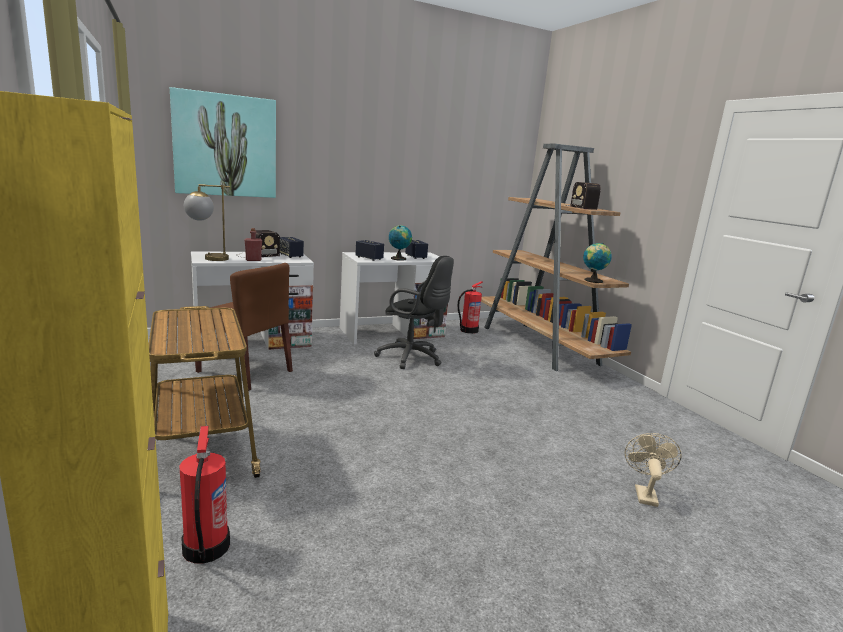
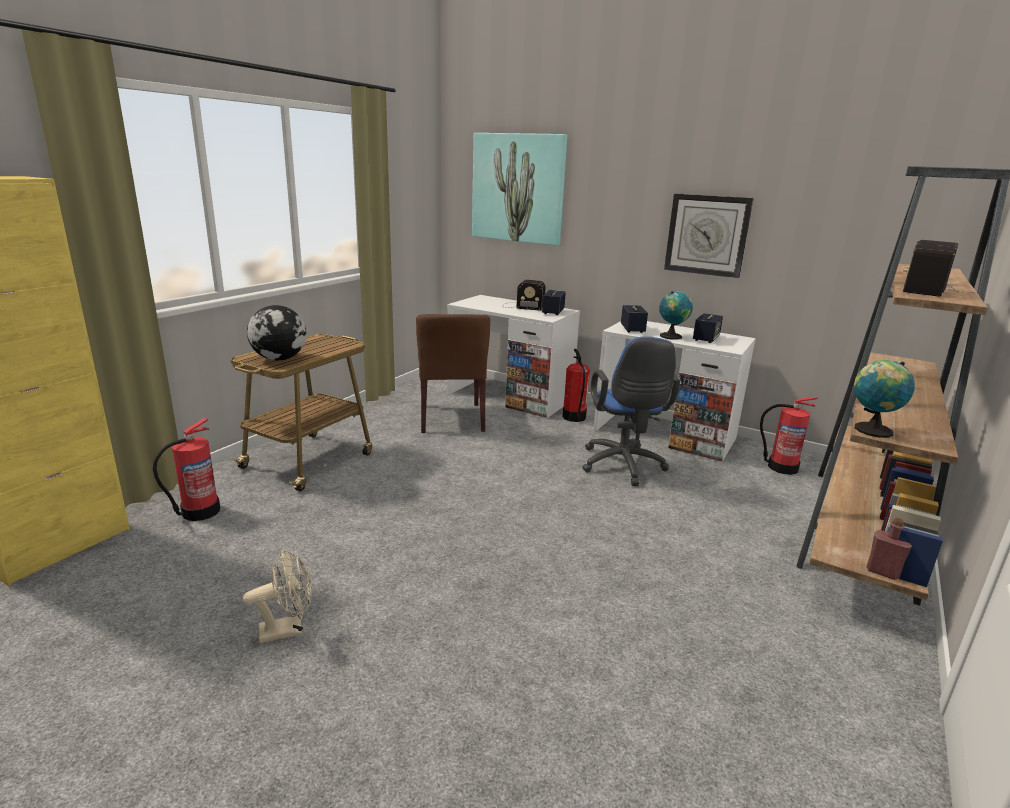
camera: 55 degrees right, 5 degrees up
table lamp [184,184,230,261] -> none
red bottle [244,228,262,261] -> red bottle moved to [867,518,912,580]
black office chair [374,256,454,369] -> blue office chair [582,336,680,486]
beige fan [625,433,682,507] -> beige fan moved to [243,550,312,643]
none -> globe [247,305,306,360]
none -> fire extinguisher [562,349,590,422]
none -> wall clock [664,193,754,278]

